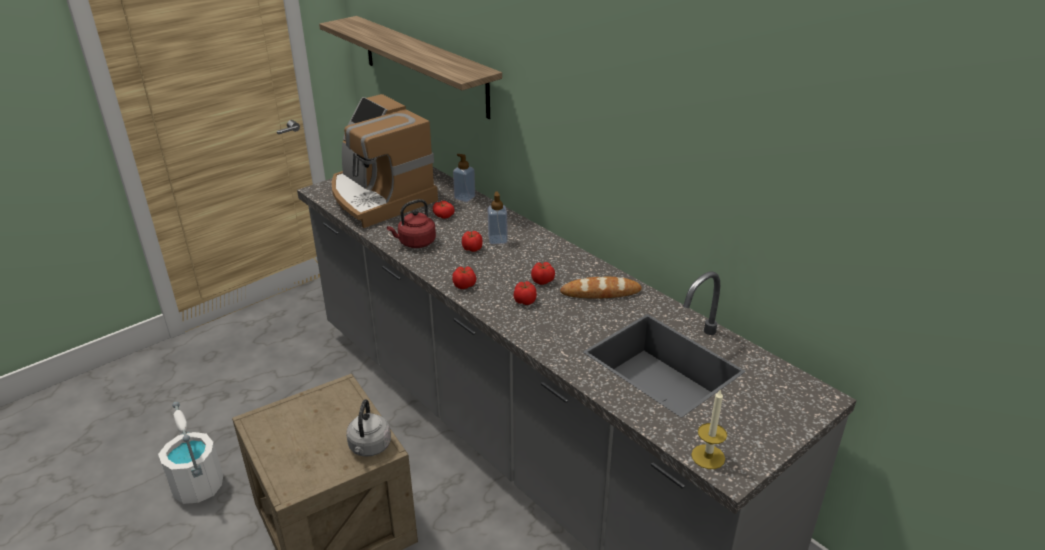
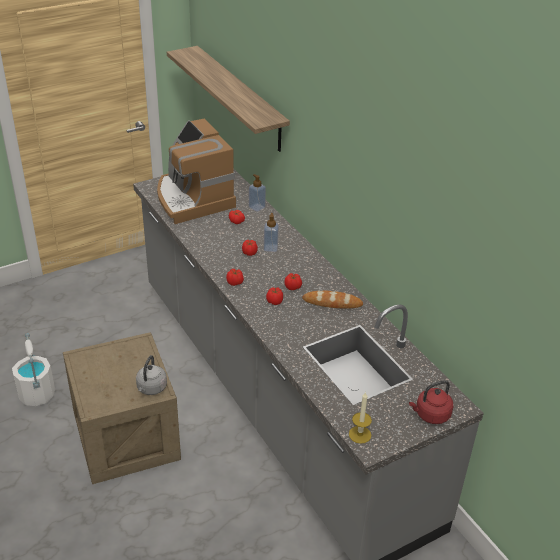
camera: 10 degrees right, 5 degrees up
red kettle [387,199,436,248] -> red kettle moved to [409,380,453,424]

